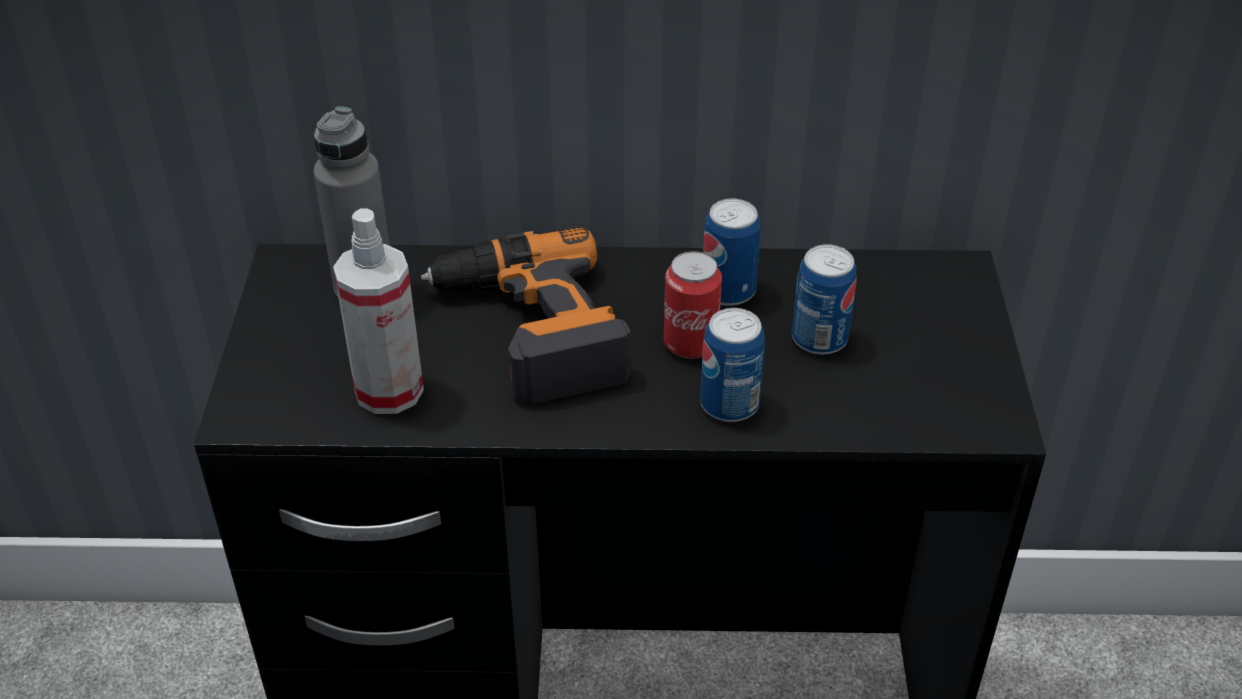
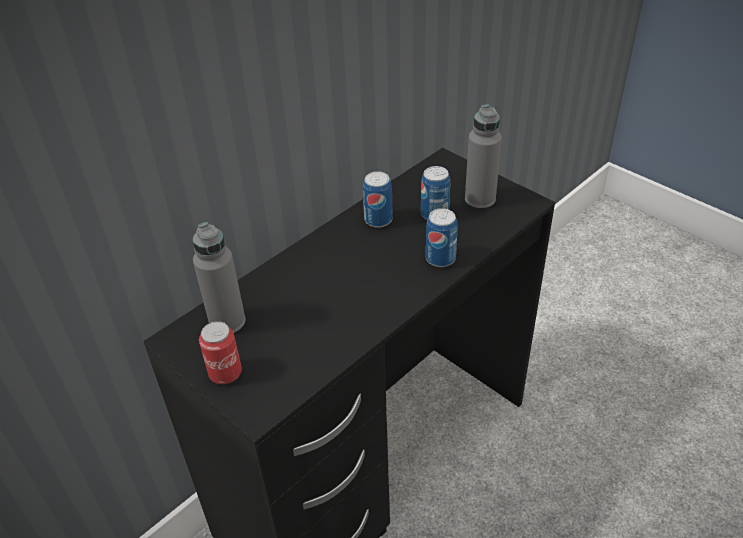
camera: 45 degrees left, 0 degrees up
spray bottle [333,208,424,414] -> none
power drill [421,227,631,404] -> none
can [664,251,722,359] -> can moved to [199,321,242,384]
none -> grey bottle [465,105,502,208]

